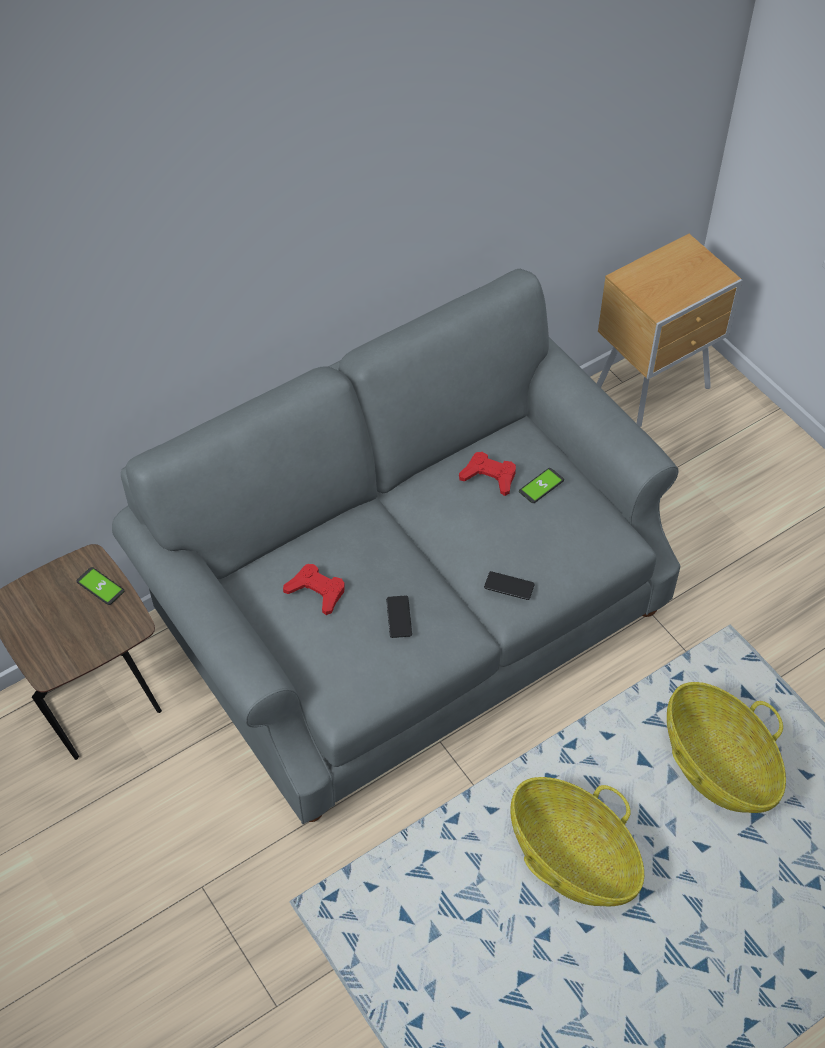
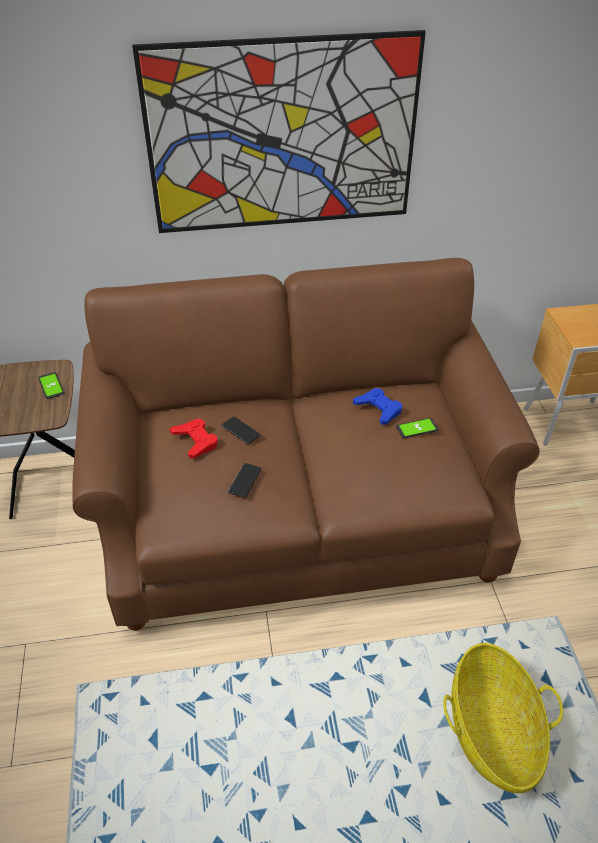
camera: 25 degrees right, 10 degrees down
grey sofa [112,269,680,824] -> brown sofa [72,258,540,631]
red game controller [459,452,516,496] -> blue game controller [353,388,402,425]
phone [484,571,535,600] -> phone moved to [222,417,260,444]
basket [510,777,644,906] -> none
none -> picture [132,30,426,233]

